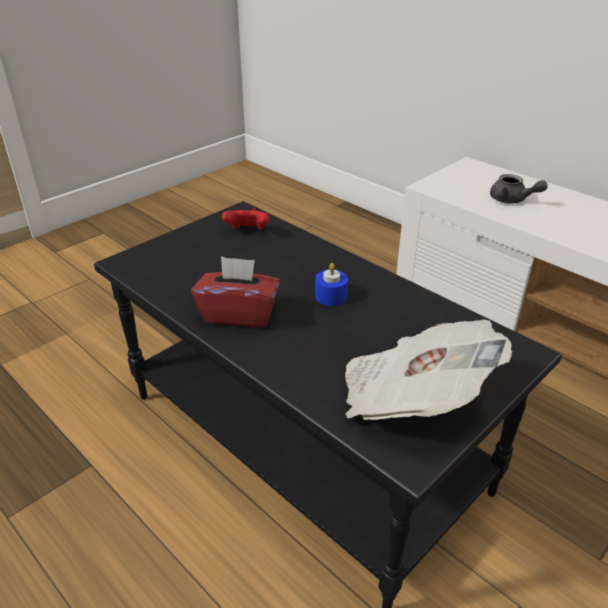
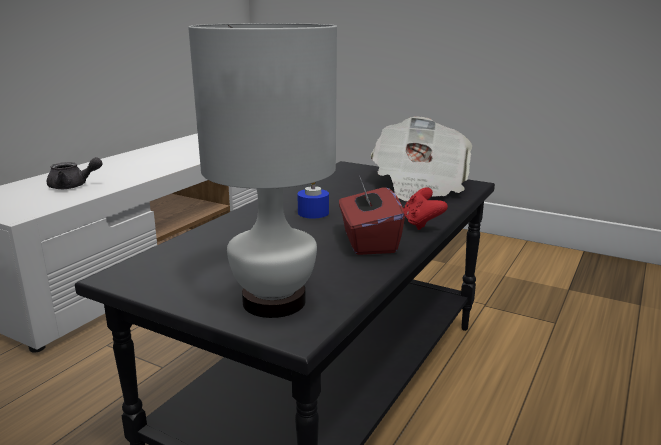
camera: 105 degrees left, 15 degrees down
red game controller [222,208,270,230] -> red game controller moved to [403,187,448,230]
grey teapot [490,174,548,203] -> grey teapot turned 60 degrees clockwise [47,157,102,189]
none -> white table lamp [188,23,337,318]

